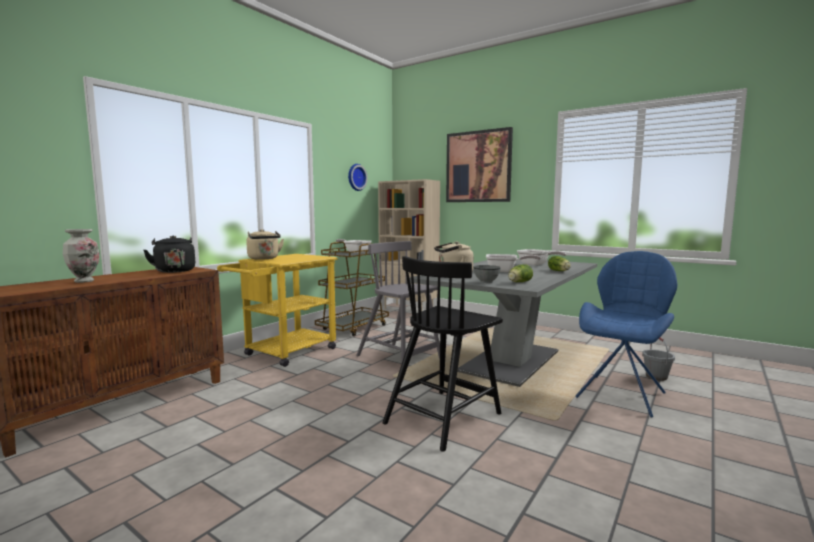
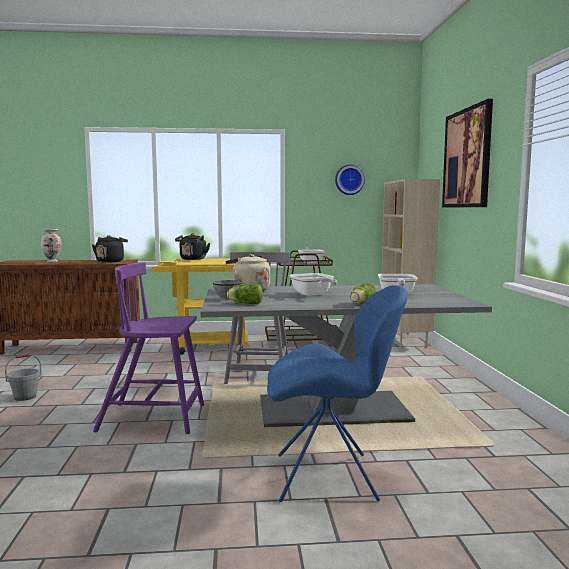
camera: 50 degrees right, 0 degrees up
beige kettle [246,229,284,260] -> black kettle [175,233,210,260]
black chair [382,256,503,452] -> purple chair [93,262,204,434]
grey bucket [642,338,675,381] -> grey bucket moved to [5,354,42,401]

